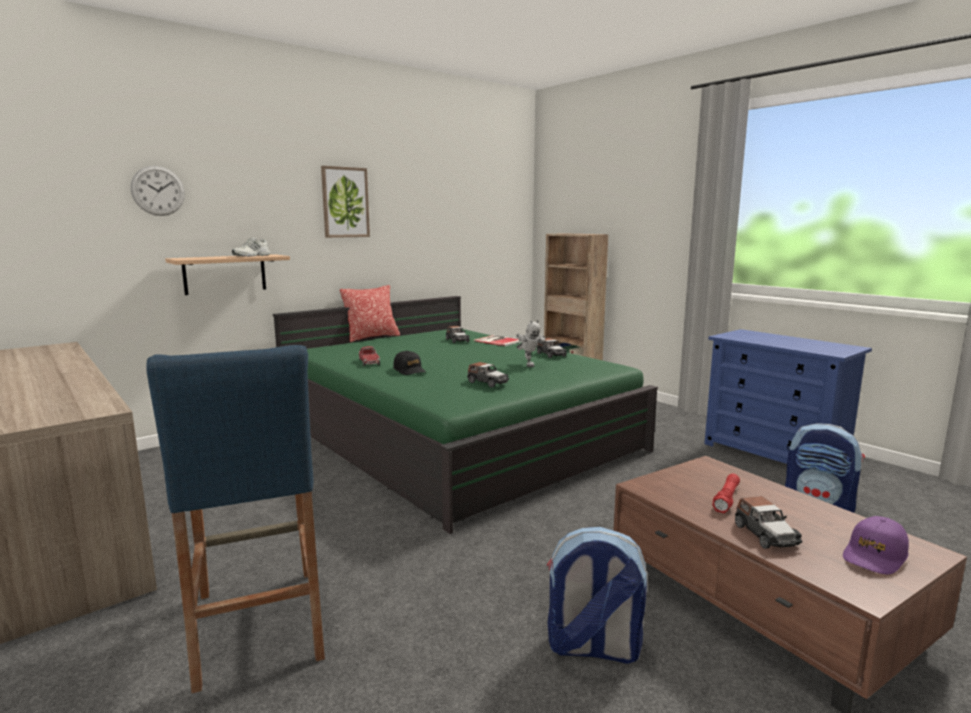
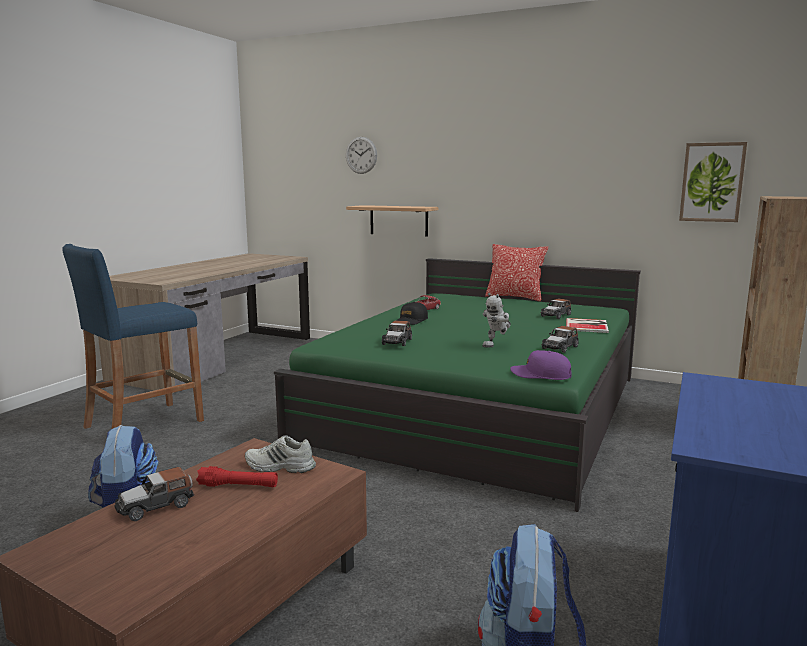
camera: 65 degrees right, 0 degrees up
white shoe [232,238,271,257] -> white shoe moved to [245,435,316,473]
picture [321,166,370,238] -> picture moved to [679,142,747,222]
purple cap [843,516,909,575] -> purple cap moved to [510,350,572,380]

